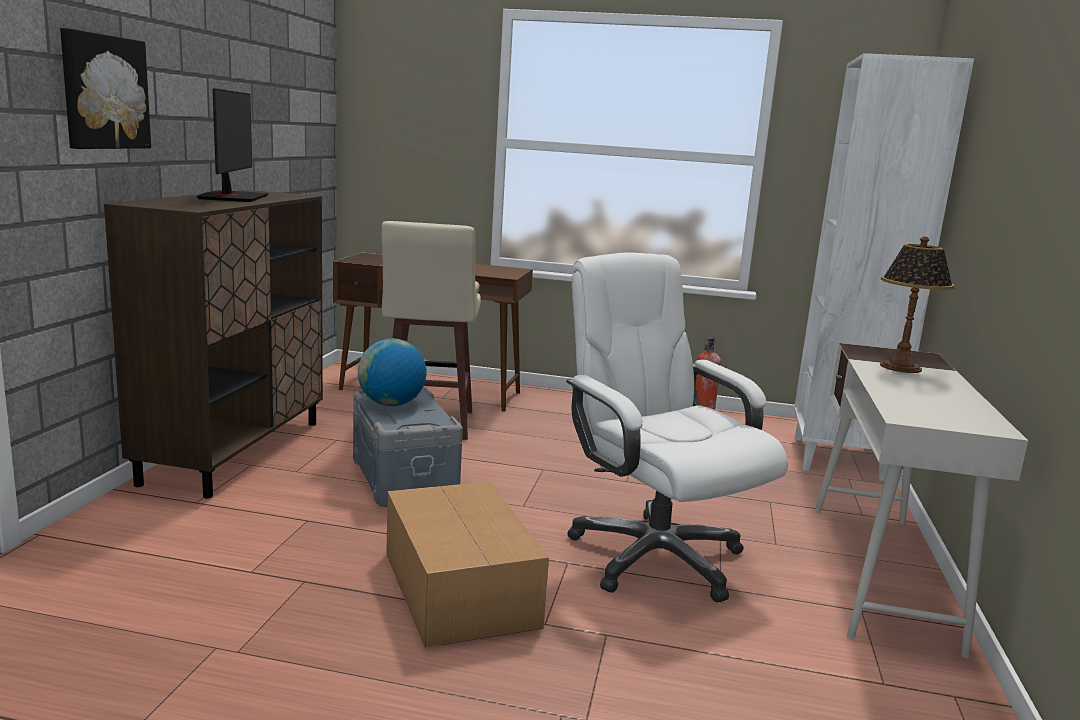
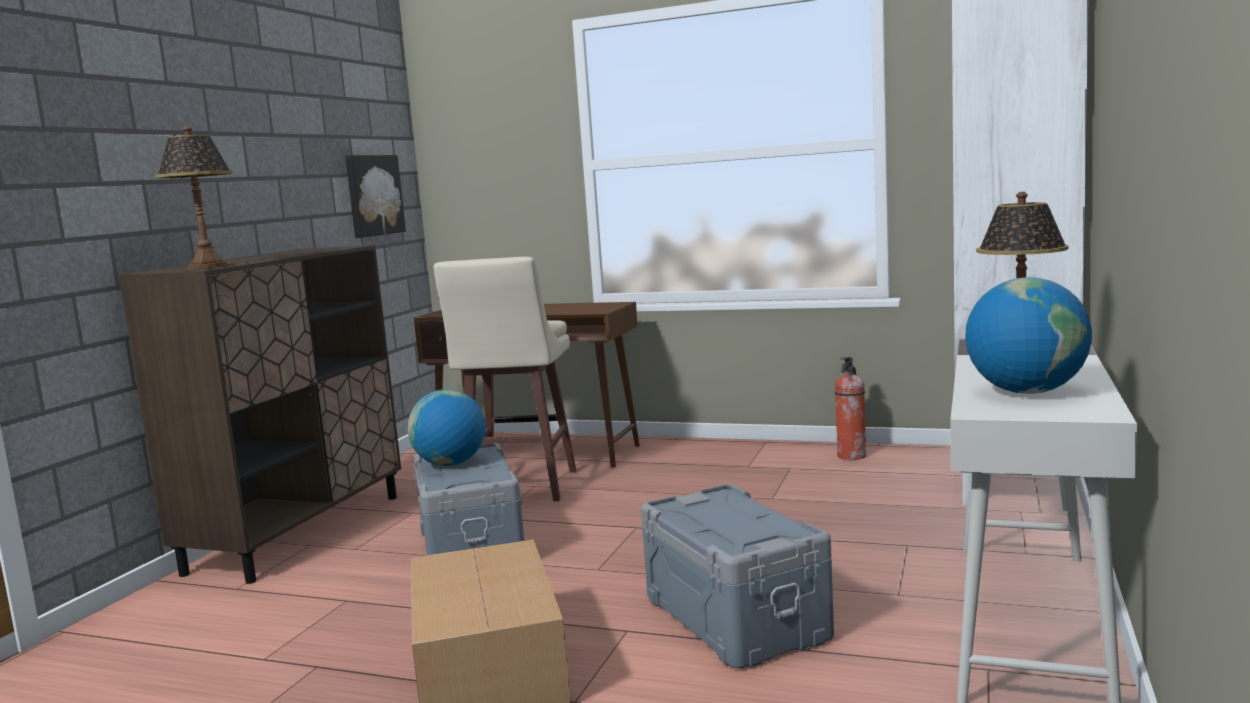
camera: 10 degrees right, 5 degrees down
picture [60,28,151,149] -> picture moved to [345,155,406,238]
monitor [197,88,269,202] -> none
white office chair [566,252,788,602] -> grey storage box [641,484,834,669]
none -> table lamp [155,126,233,270]
none -> globe [965,277,1092,394]

